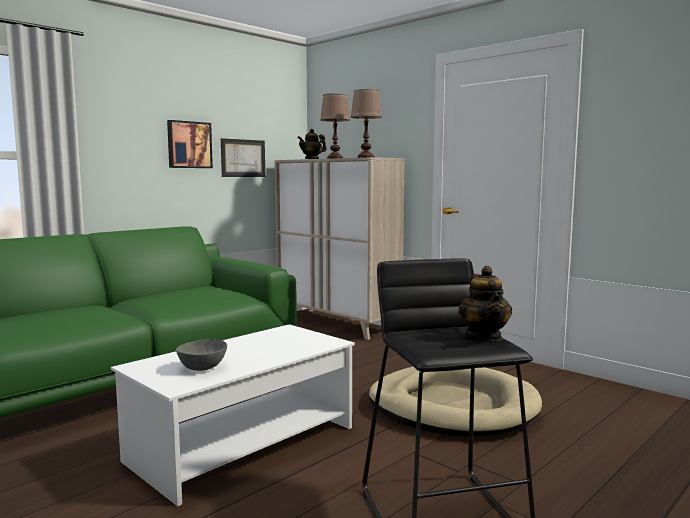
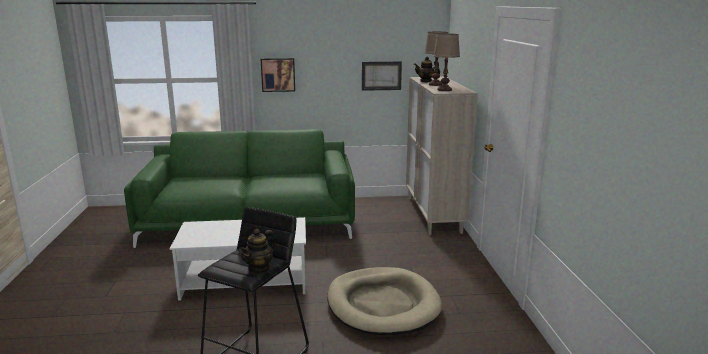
camera: 40 degrees right, 10 degrees up
picture [167,120,213,168] -> picture moved to [261,58,295,92]
grey bowl [176,339,227,371] -> none

